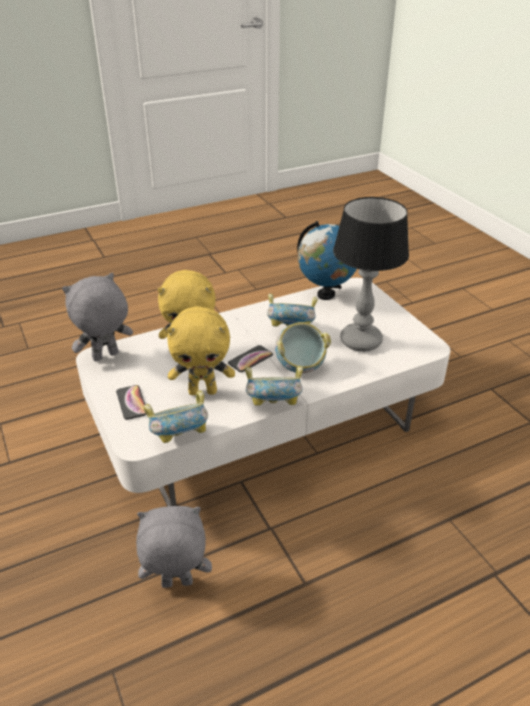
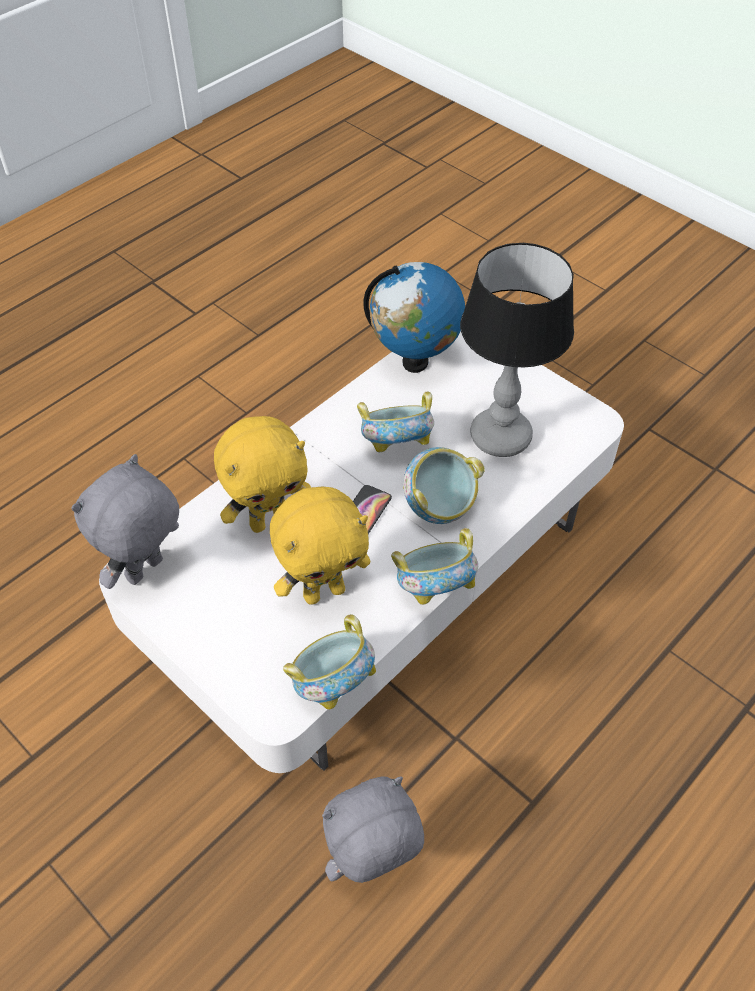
camera: 20 degrees left, 15 degrees up
phone [116,385,147,420] -> none

